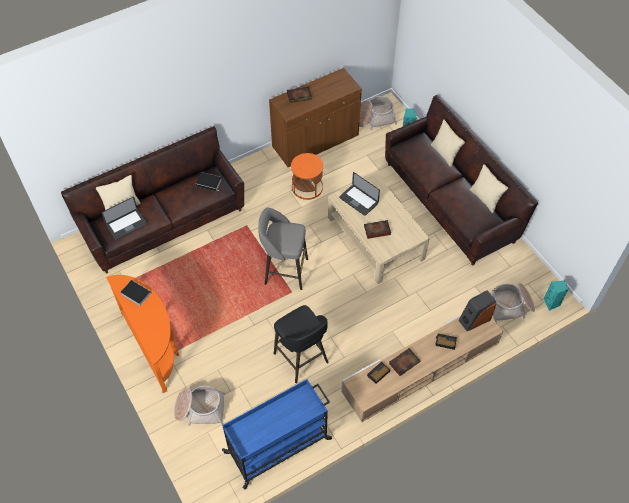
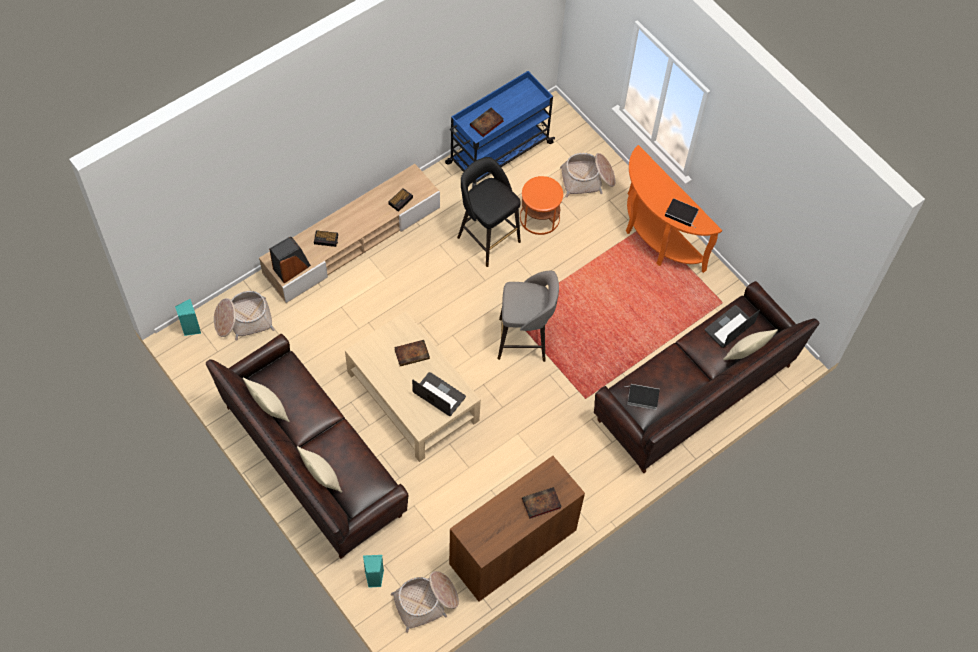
camera: 170 degrees right, 5 degrees up
orange side table [291,153,324,200] -> orange side table moved to [520,176,563,235]
book [389,348,420,376] -> book moved to [470,108,504,137]

